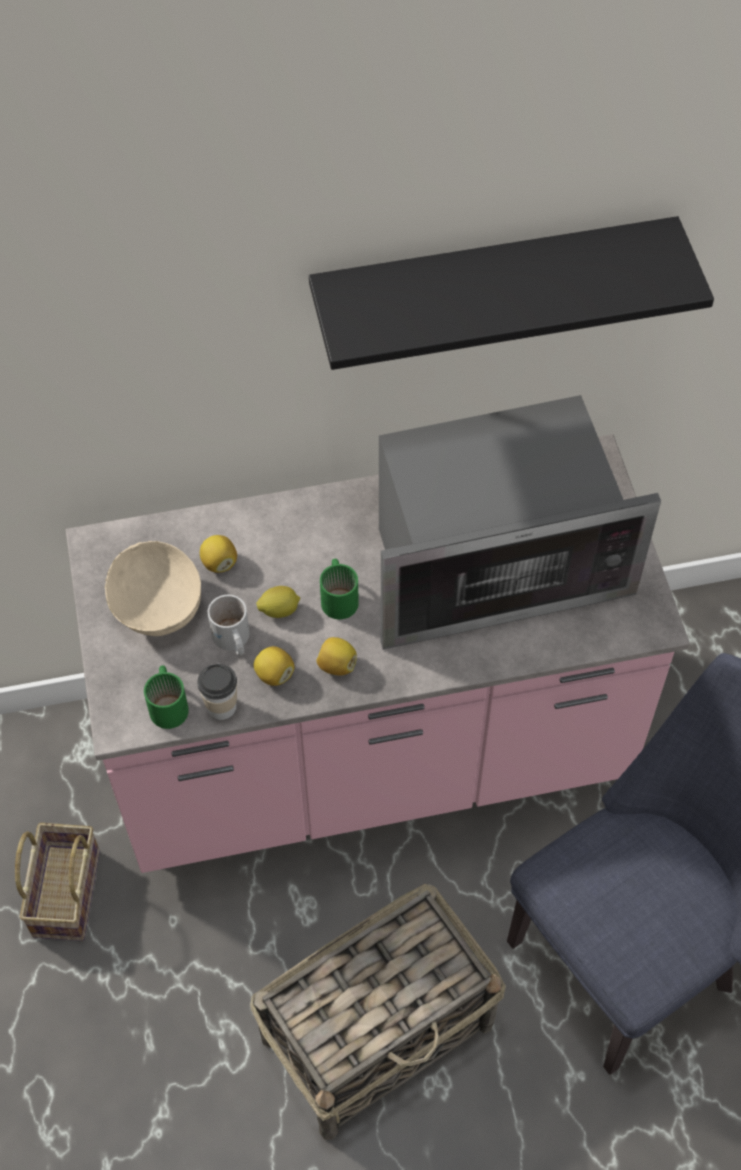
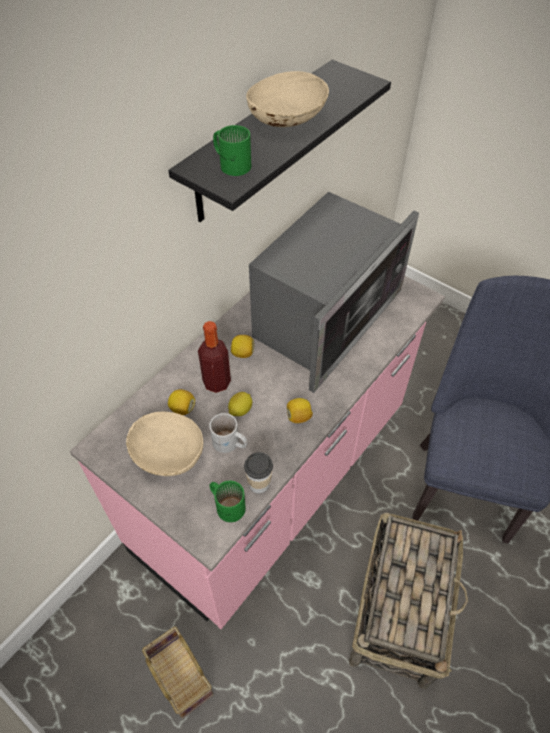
camera: 40 degrees left, 5 degrees down
lemon [254,646,294,686] -> lemon moved to [231,335,254,358]
green mug [320,559,359,619] -> green mug moved to [213,125,251,176]
none -> bottle [198,321,231,393]
none -> beige bowl [246,71,329,127]

